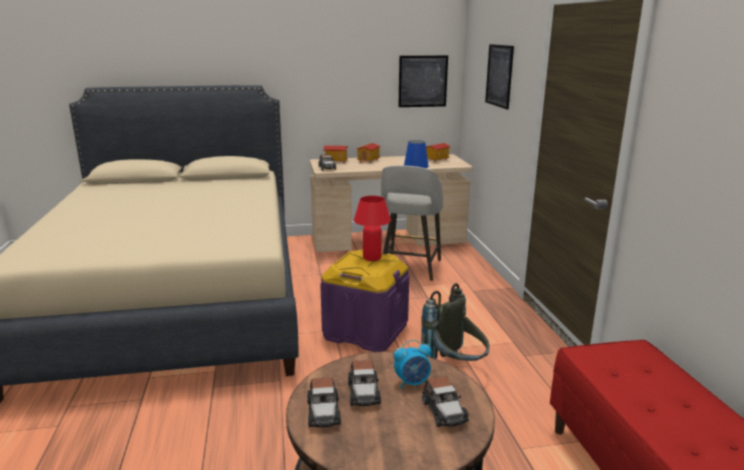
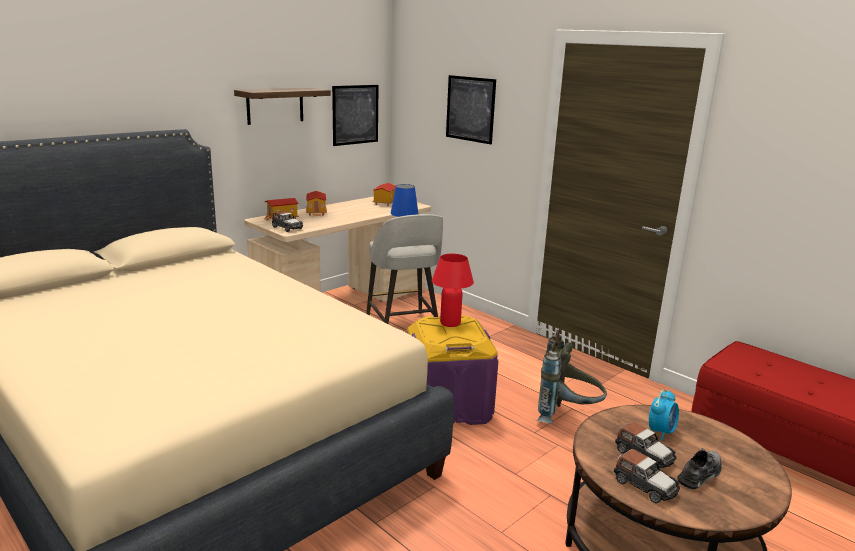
camera: 35 degrees left, 0 degrees up
toy car [422,376,469,427] -> none
none -> shelf [234,88,331,125]
none -> grey shoe [677,448,722,489]

